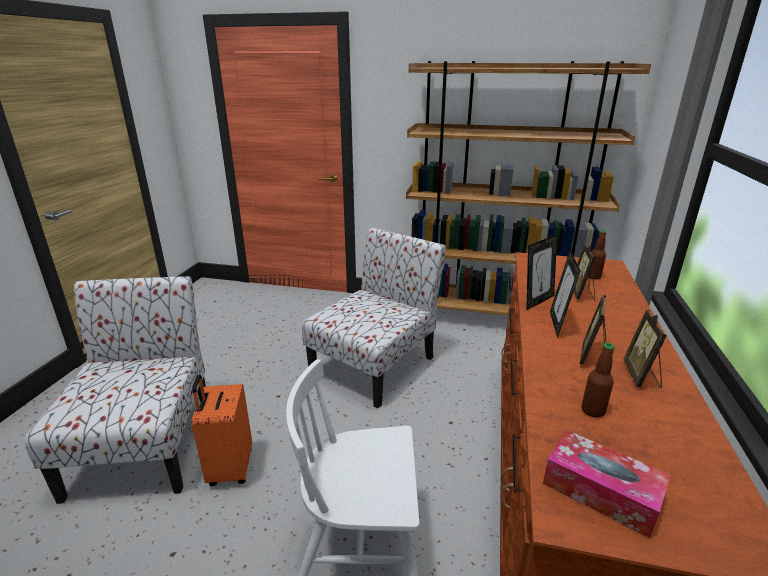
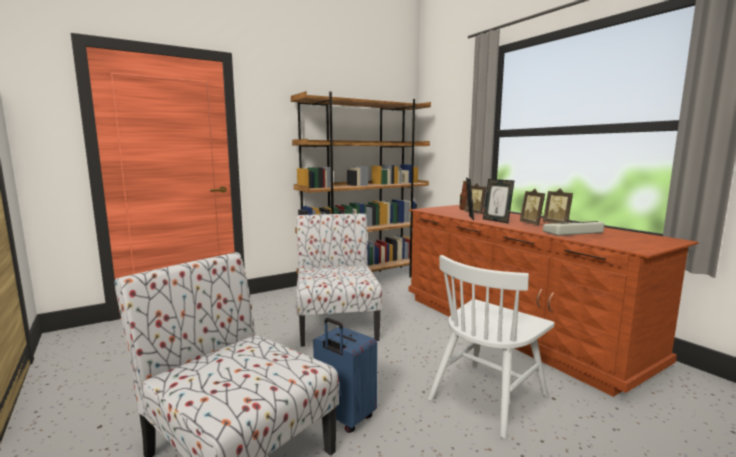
camera: 45 degrees left, 15 degrees down
orange suitcase [191,375,252,486] -> blue suitcase [313,318,377,433]
tissue box [543,430,671,538] -> none
bottle [582,343,615,418] -> keyboard [543,221,604,236]

